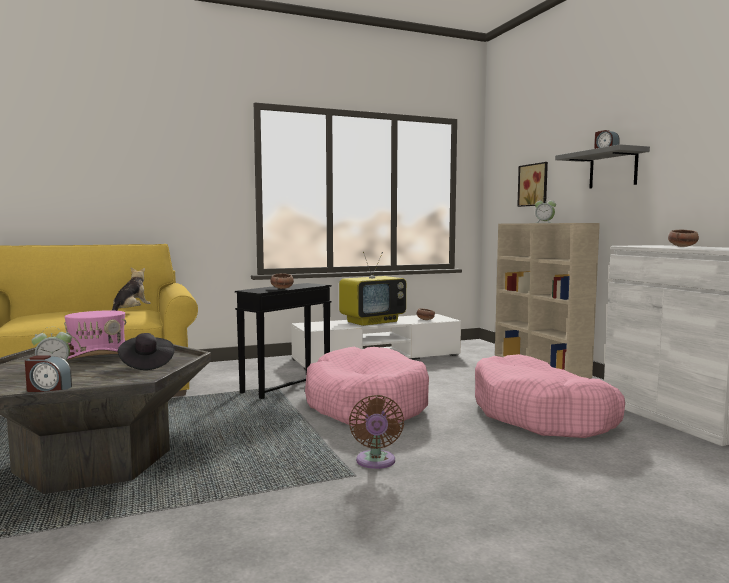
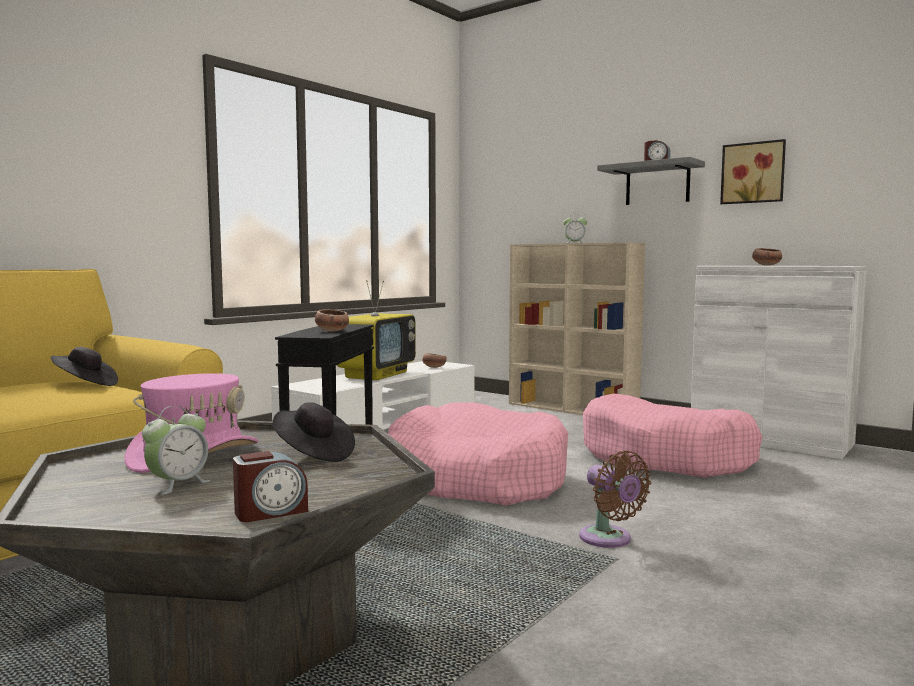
camera: 30 degrees left, 0 degrees up
plush toy [112,267,151,311] -> black hat [51,347,118,386]
picture [517,162,548,207] -> picture moved to [720,139,786,204]

